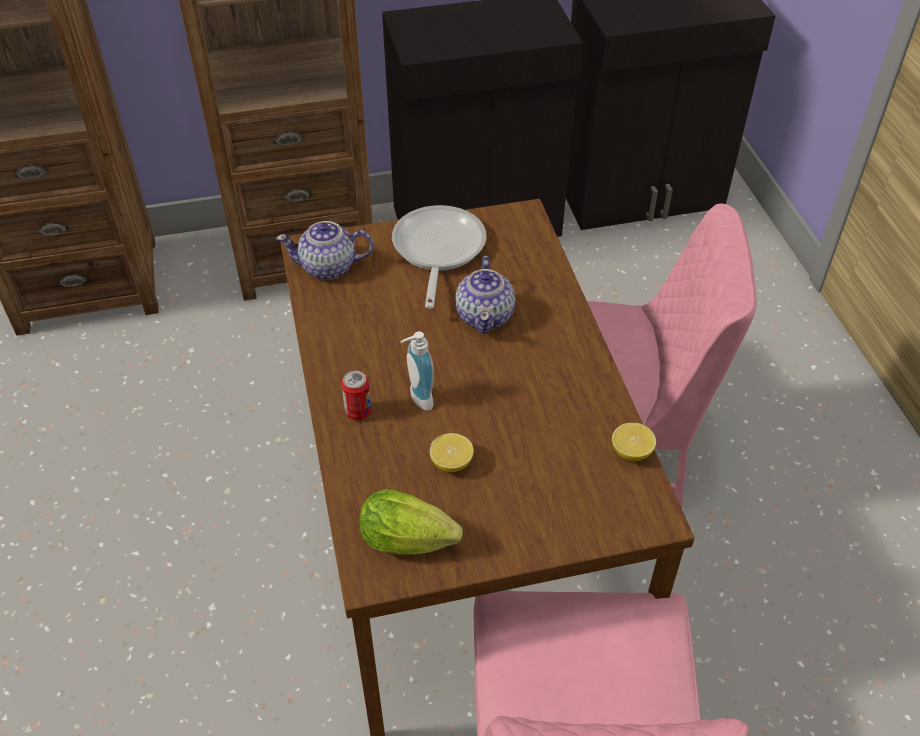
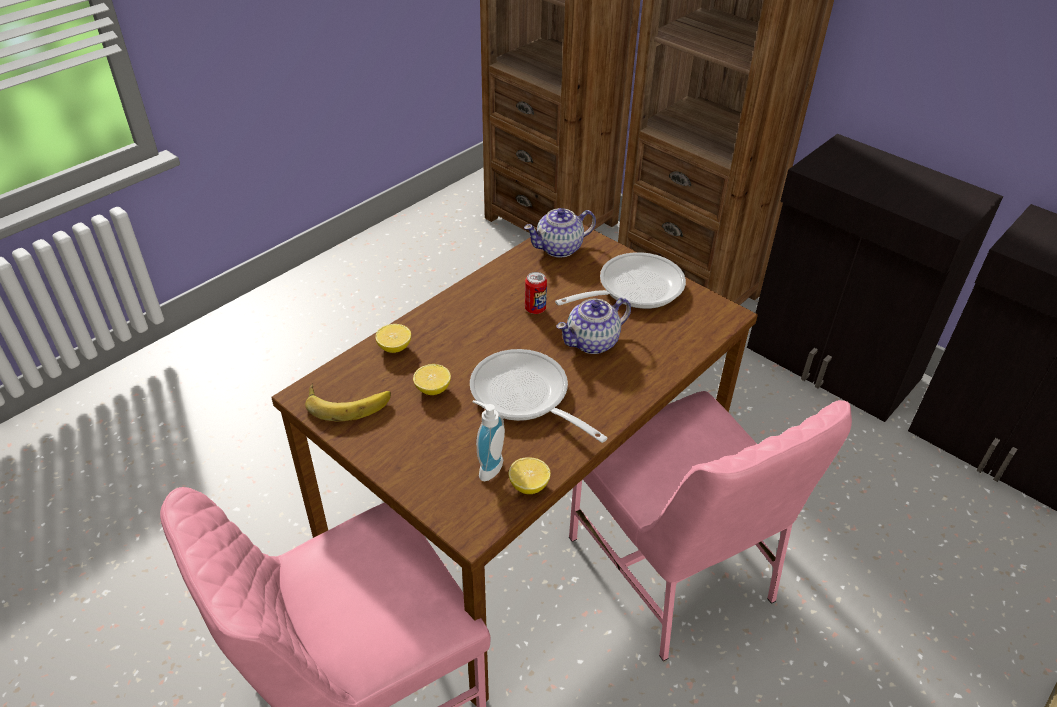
camera: 55 degrees right, 5 degrees down
teapot [276,221,373,280] -> teapot turned 75 degrees counterclockwise [524,208,596,258]
can [341,371,371,421] -> can moved to [525,272,547,314]
lettuce [359,489,463,554] -> banana [305,383,391,422]
soap dispenser [400,331,434,411] -> soap dispenser moved to [473,400,505,481]
none -> lemon [376,324,411,353]
none -> frying pan [470,349,608,443]

